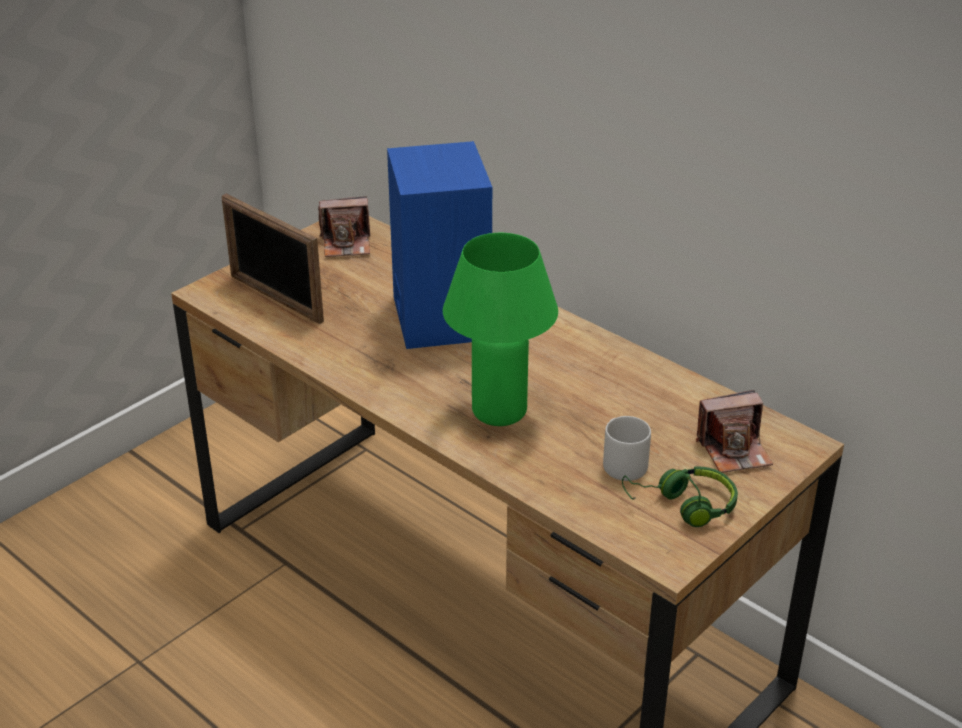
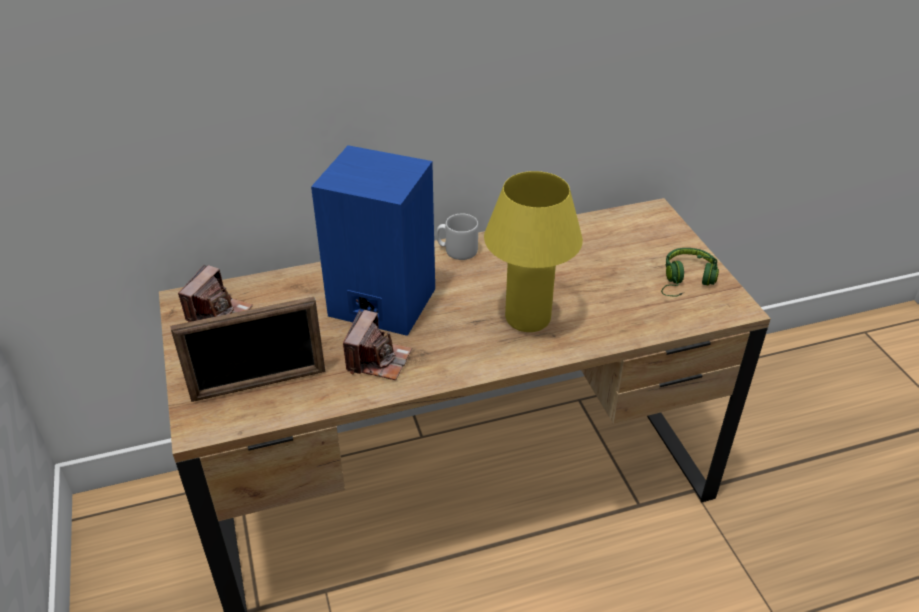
camera: 60 degrees left, 5 degrees up
green table lamp [443,233,558,426] -> yellow table lamp [484,171,583,332]
grey mug [603,416,651,481] -> grey mug moved to [436,214,478,260]
camera [696,390,773,473] -> camera moved to [343,310,412,380]

